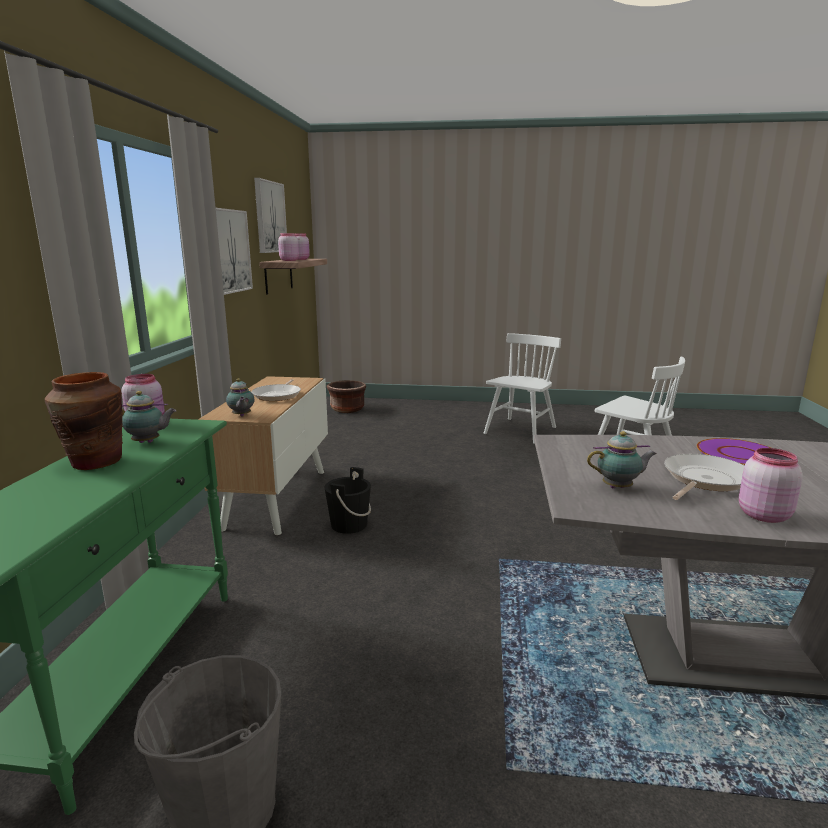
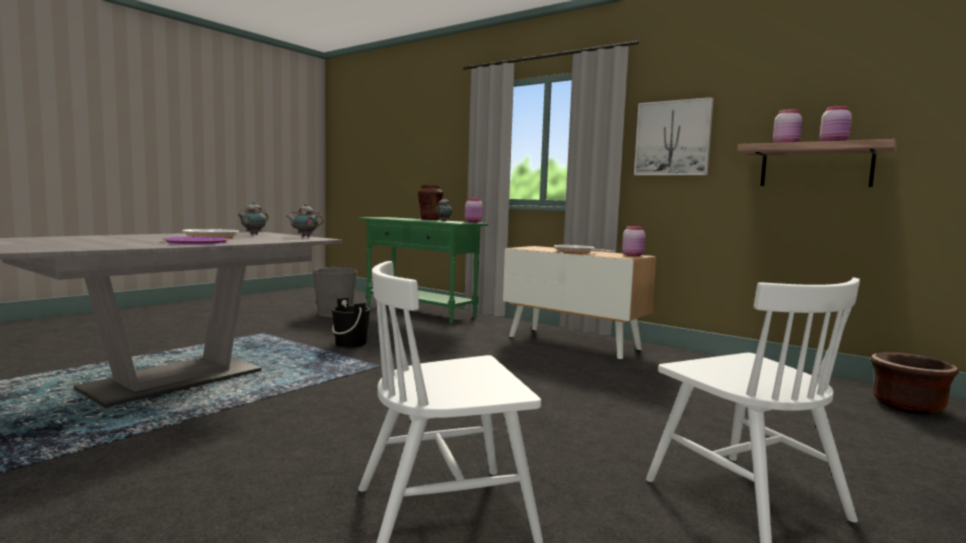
camera: 120 degrees right, 10 degrees down
teapot [226,379,254,417] -> teapot moved to [287,204,324,237]
picture [254,178,287,253] -> none
black bucket [325,467,371,534] -> black bucket moved to [332,297,370,347]
pink jar [739,448,803,523] -> pink jar moved to [622,226,645,256]

